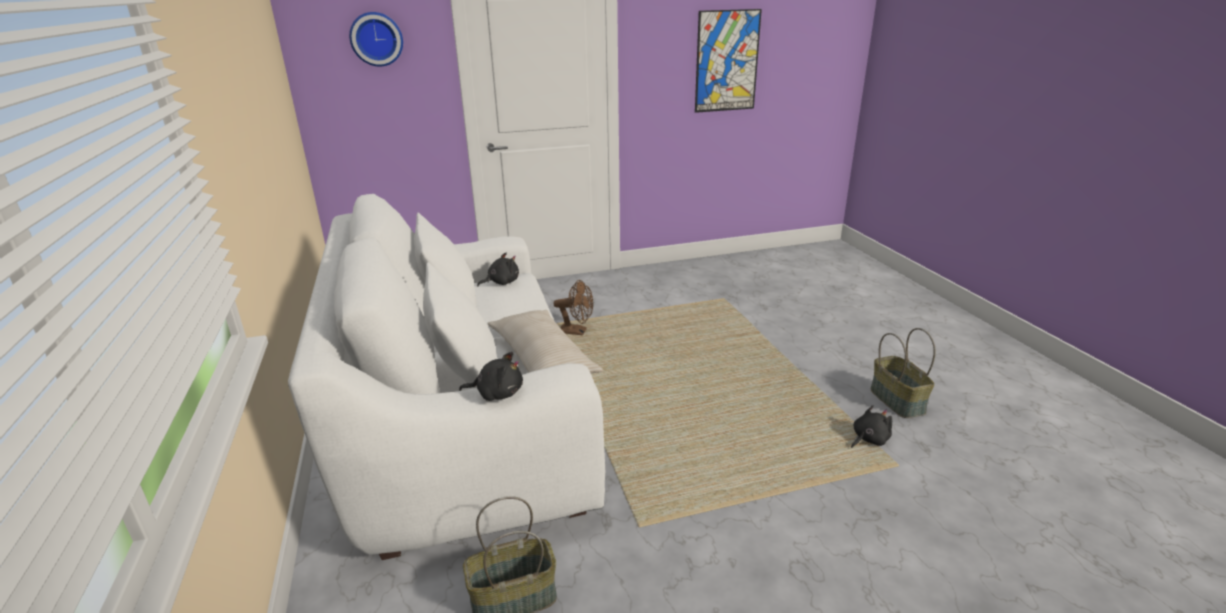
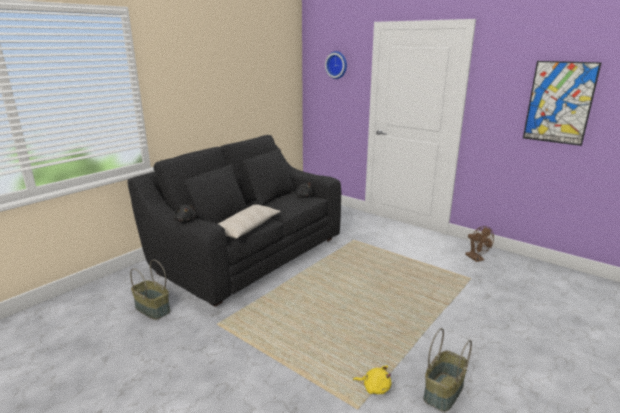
camera: 55 degrees right, 5 degrees down
white sofa [288,194,605,560] -> black sofa [128,135,341,307]
brown fan [553,280,593,335] -> brown fan moved to [465,226,494,262]
black plush toy [851,405,892,448] -> yellow plush toy [353,366,392,394]

